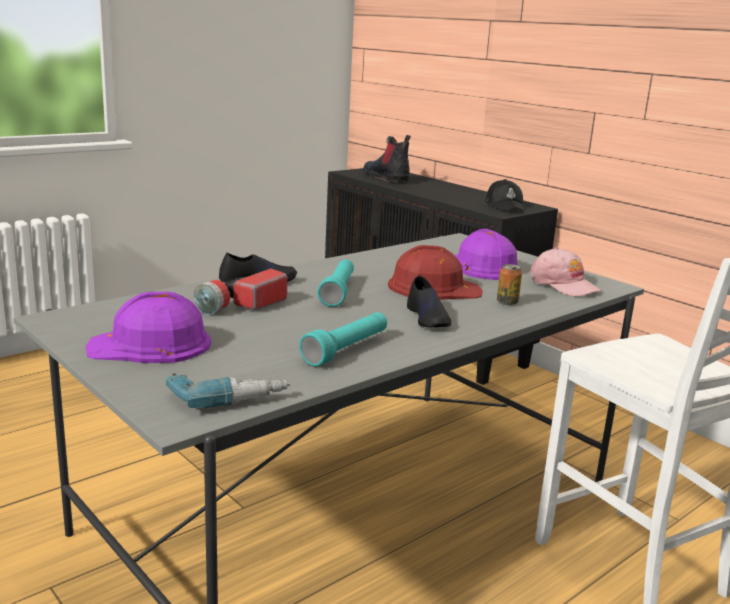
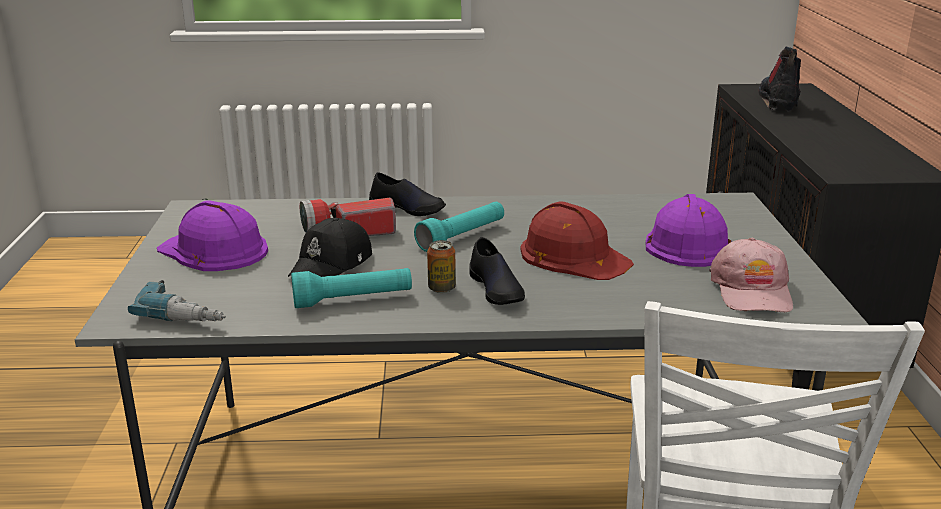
camera: 40 degrees right, 5 degrees up
black shoe [407,275,451,327] -> black shoe turned 45 degrees counterclockwise [469,237,525,305]
black cap [485,179,523,212] -> black cap moved to [288,218,372,277]
can [497,264,522,306] -> can moved to [427,240,456,293]

